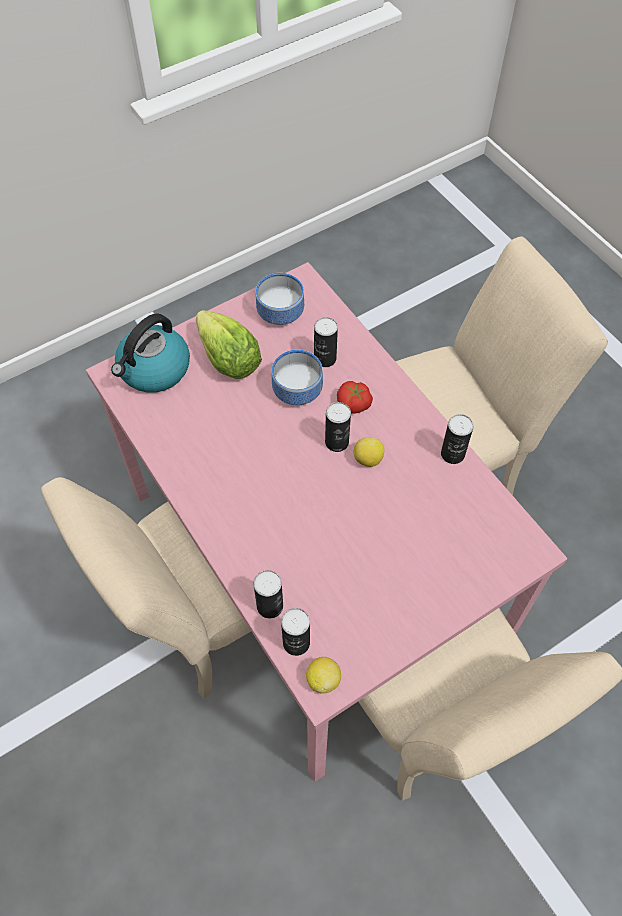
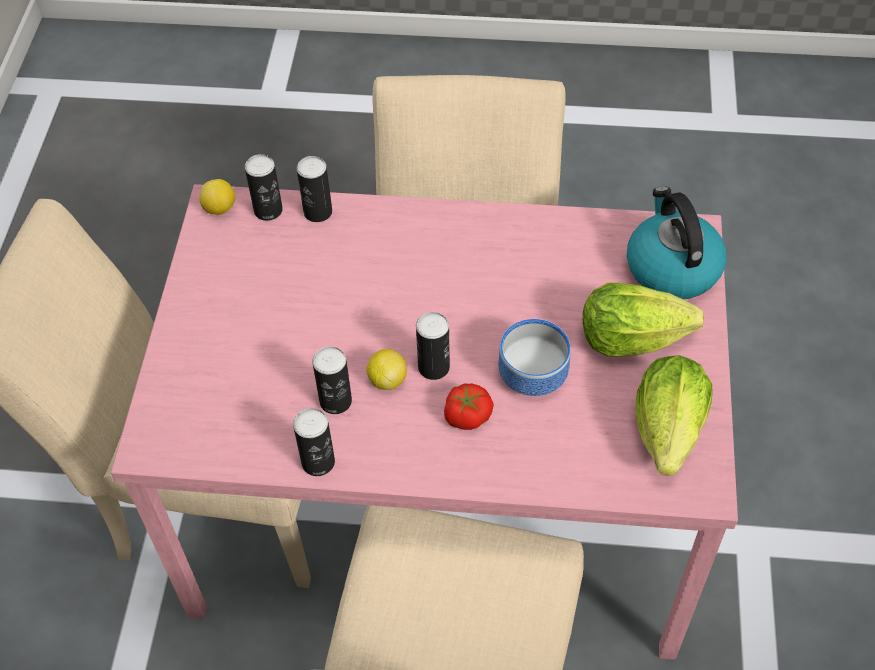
camera: 130 degrees right, 5 degrees down
bowl [256,273,304,325] -> lettuce [636,355,713,476]
can [314,317,338,367] -> can moved to [312,346,352,414]

